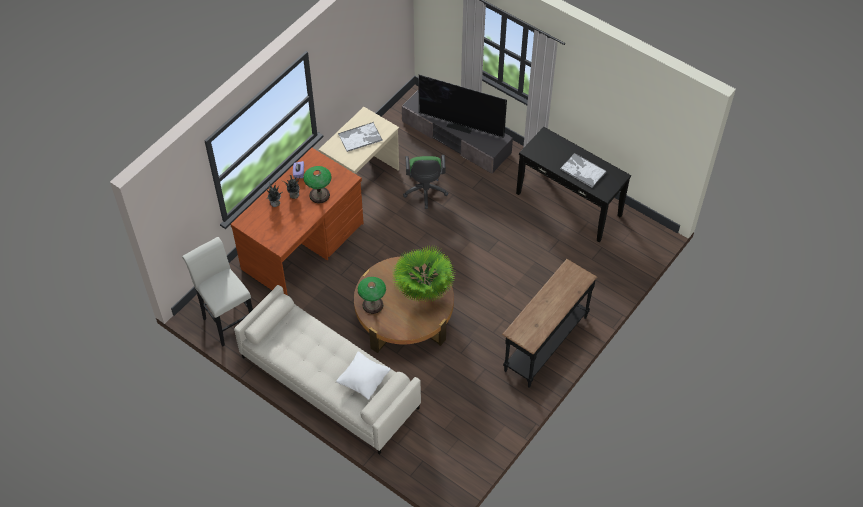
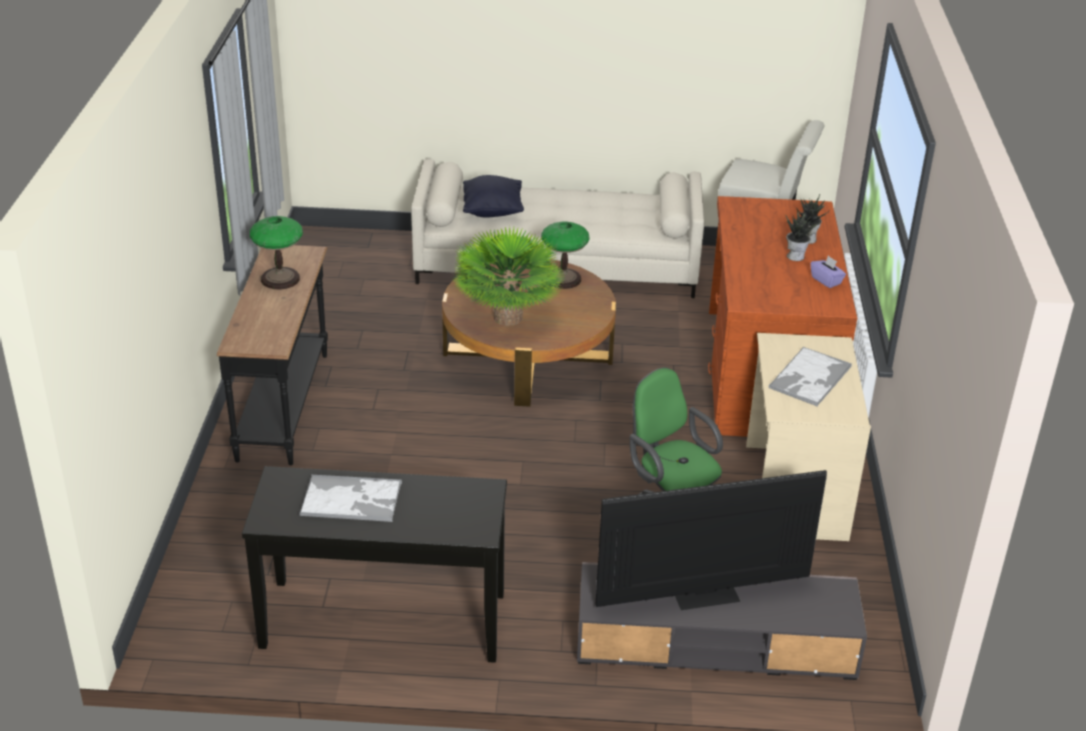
camera: 145 degrees right, 20 degrees down
table lamp [304,166,332,203] -> table lamp moved to [250,216,303,289]
white pillow [336,351,391,400] -> black pillow [463,175,524,218]

